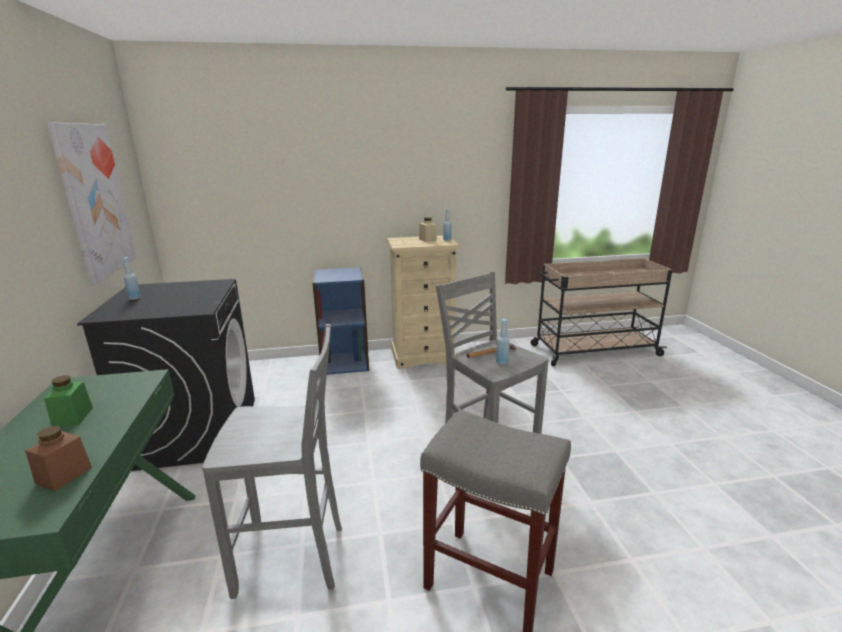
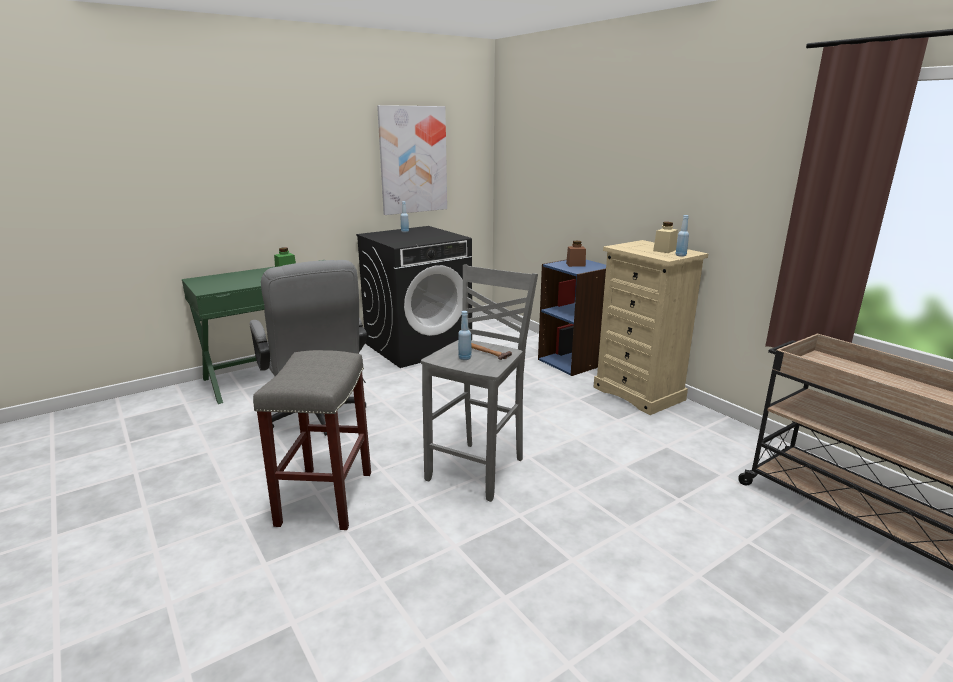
camera: 65 degrees right, 0 degrees up
brown jar [25,426,92,491] -> brown jar moved to [566,241,586,267]
grey stool [202,324,342,599] -> grey office chair [250,260,367,436]

